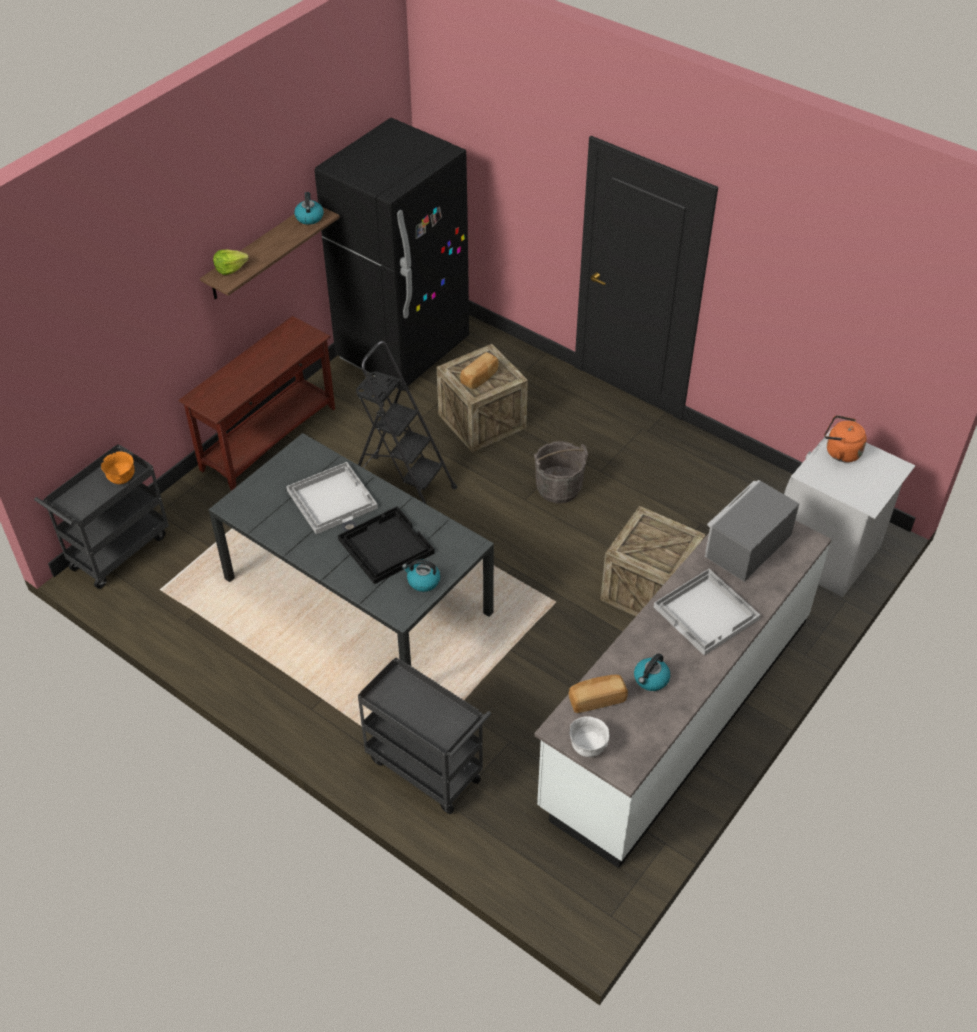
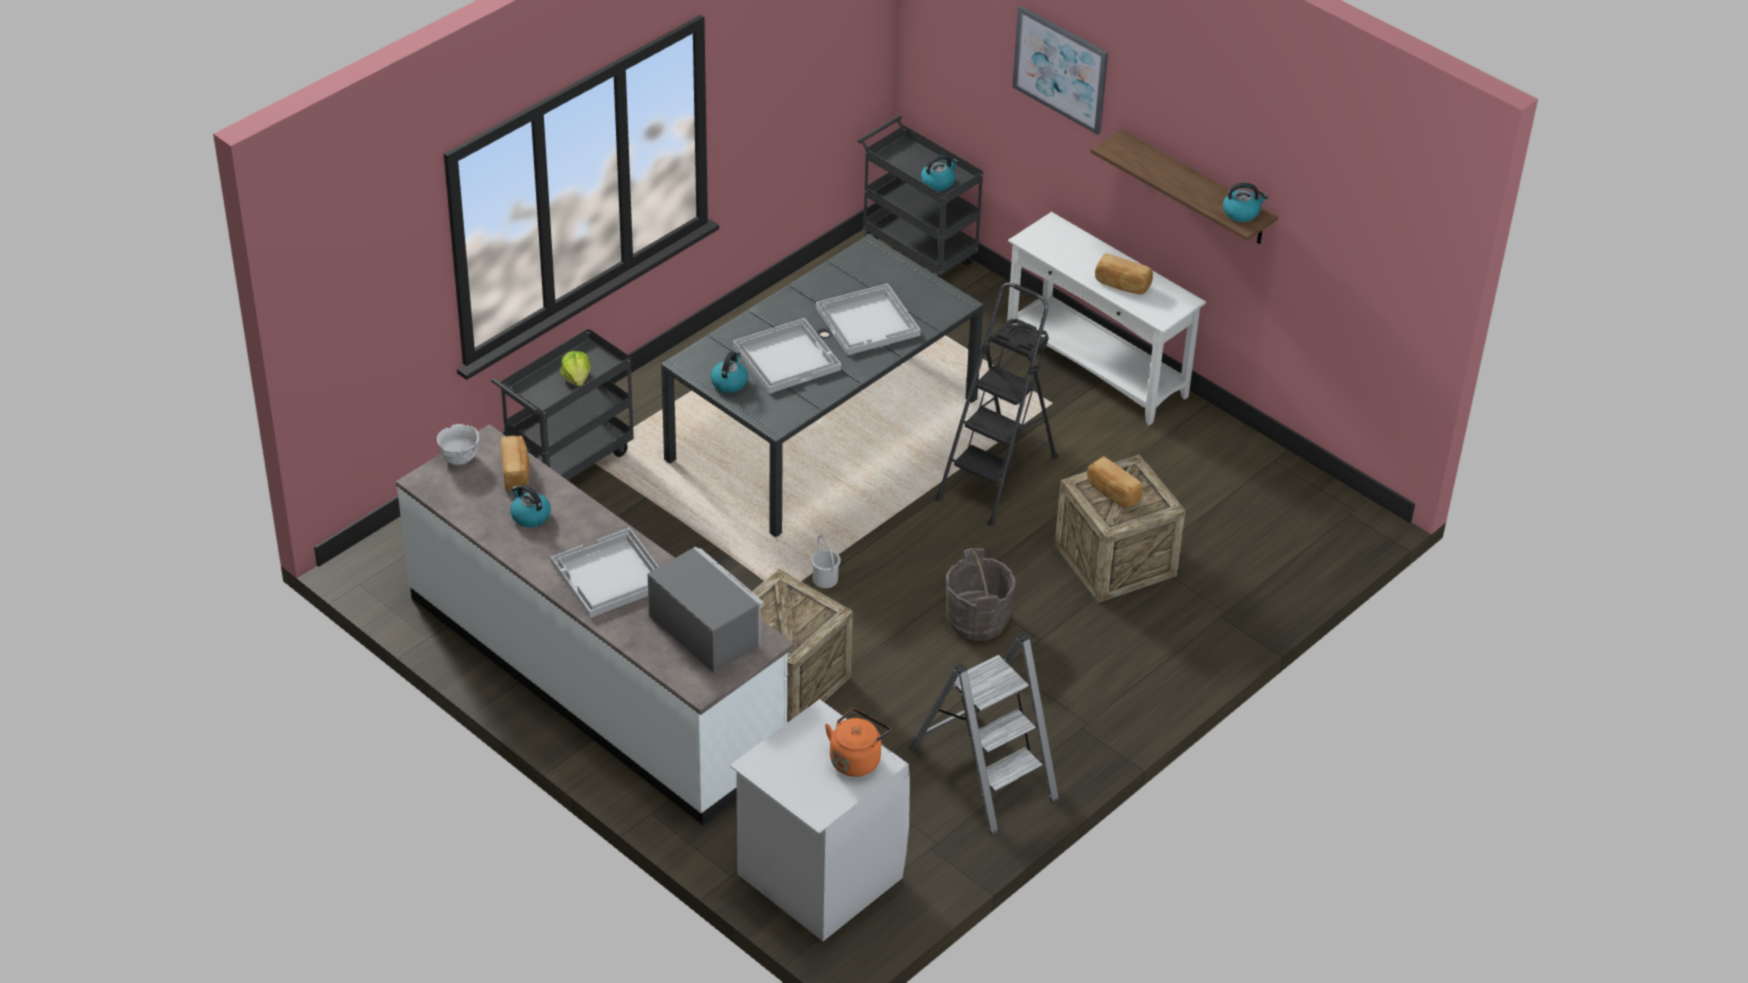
camera: 95 degrees right, 5 degrees down
orange bowl [101,451,135,484] -> kettle [921,155,958,191]
brown console table [179,316,335,490] -> white console table [1007,212,1206,425]
lettuce [213,250,249,275] -> lettuce moved to [561,351,591,386]
black fridge [315,118,469,389] -> none
black tray [338,506,435,584] -> white tray [733,318,841,394]
none -> white bucket [811,535,841,588]
none -> grey step ladder [909,632,1059,835]
none -> picture [1012,6,1108,135]
none -> bread [1095,253,1153,295]

